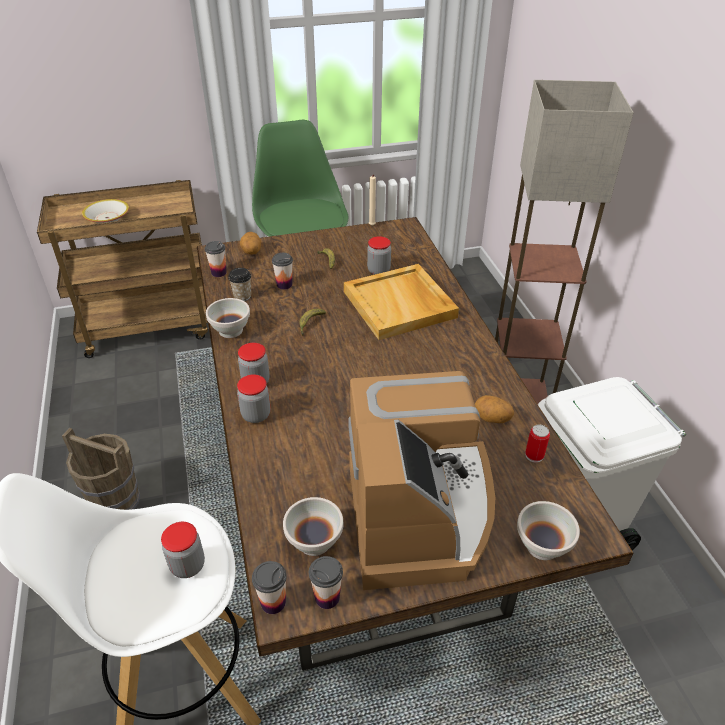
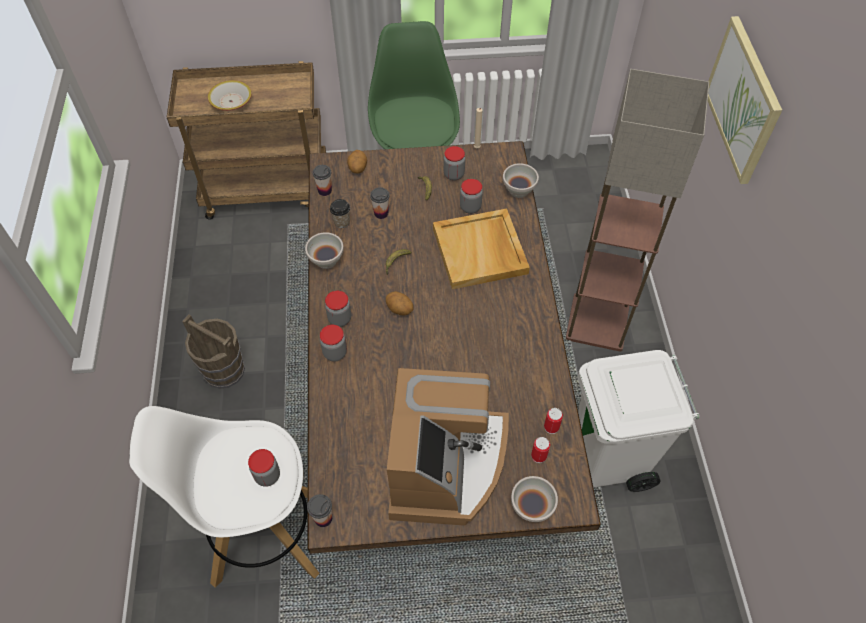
camera: 10 degrees right, 15 degrees up
white bowl [283,497,343,556] -> white bowl moved to [503,163,539,198]
cup [309,556,343,609] -> none
potato [475,395,514,423] -> potato moved to [386,291,414,316]
none -> jar [444,146,465,181]
none -> can [531,437,550,463]
none -> picture [708,16,782,184]

